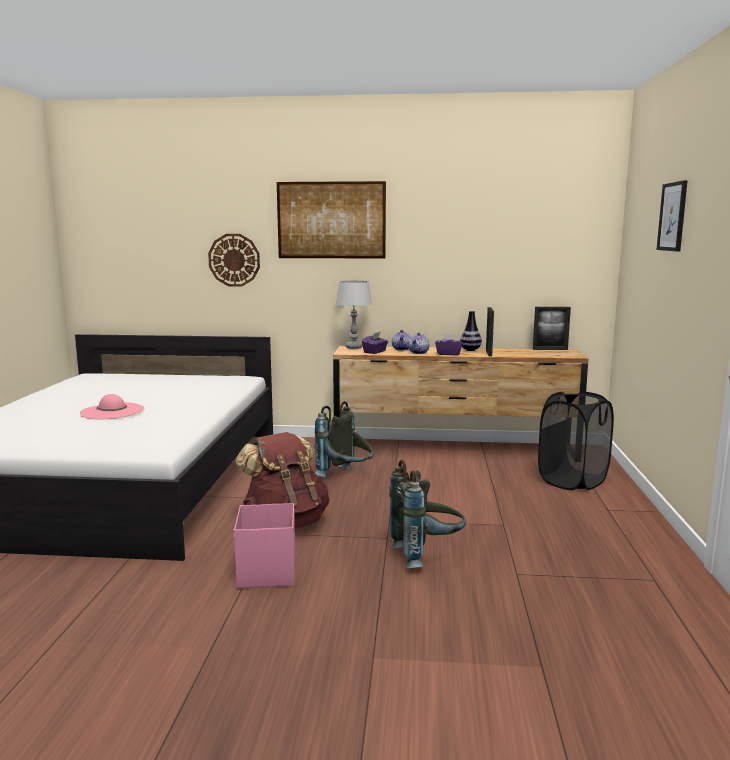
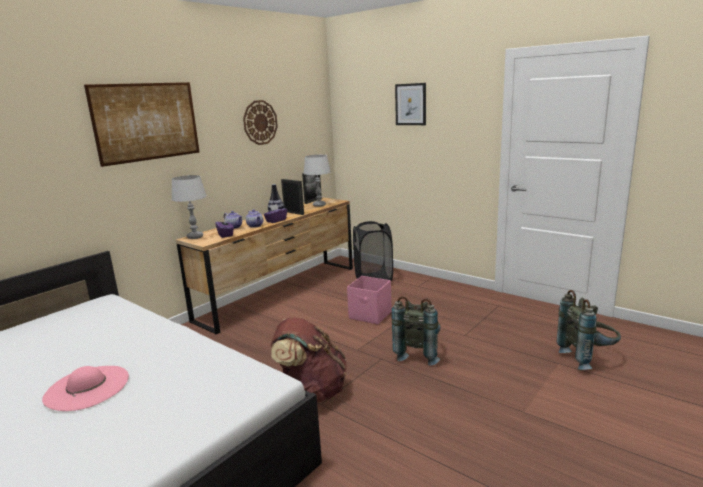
camera: 55 degrees left, 5 degrees up
wall clock [208,234,260,287] -> wall clock moved to [243,100,278,145]
pink storage box [233,503,295,589] -> pink storage box moved to [347,276,392,325]
grey backpack [315,401,374,478] -> grey backpack moved to [557,290,621,370]
none -> grey table lamp [303,155,331,207]

